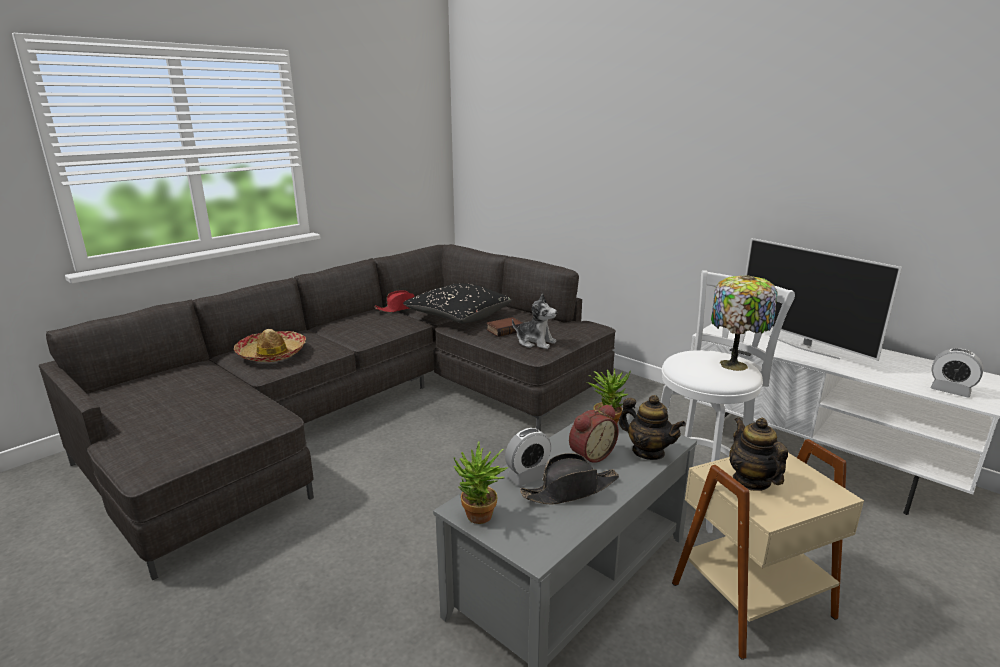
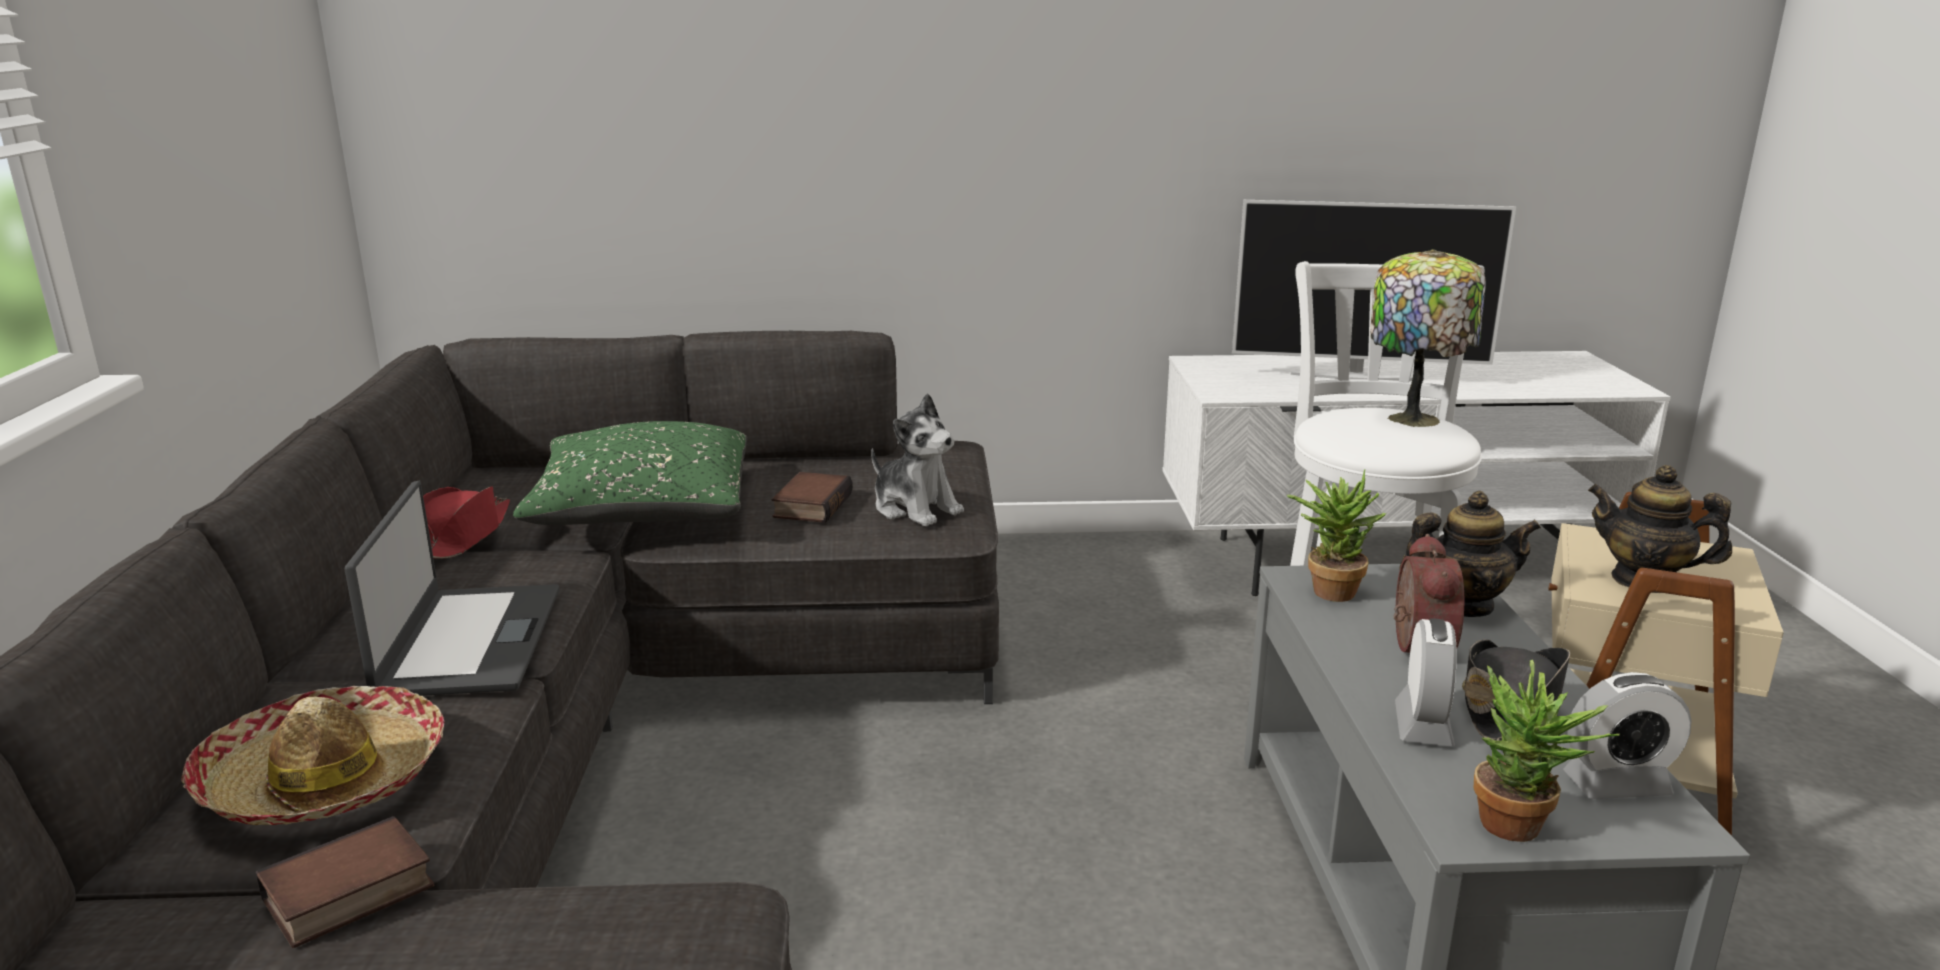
camera: 45 degrees left, 0 degrees up
black pillow [403,283,512,324] -> green pillow [513,421,747,525]
plush toy [512,294,557,349] -> plush toy turned 60 degrees clockwise [871,393,964,527]
alarm clock [931,348,983,398] -> alarm clock moved to [1563,672,1692,799]
none -> book [256,816,434,948]
none -> laptop [344,481,559,696]

